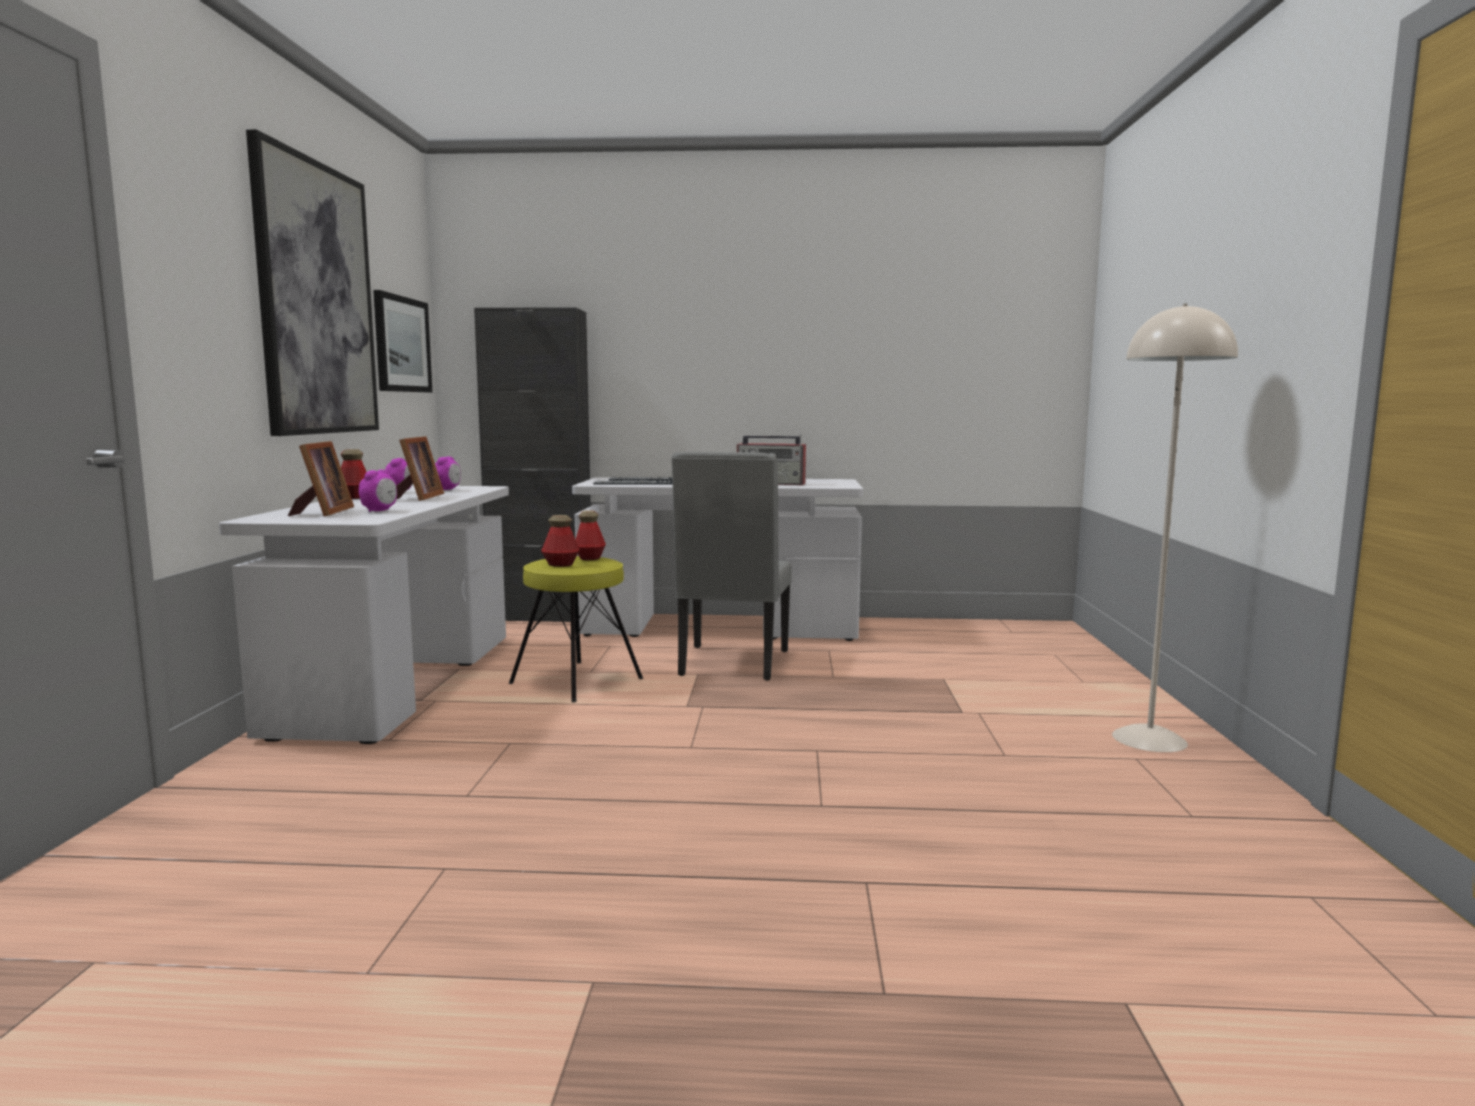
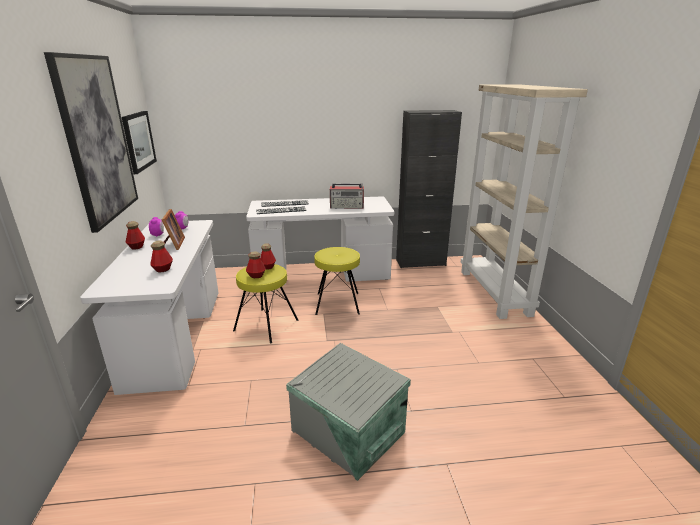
camera: 10 degrees left, 15 degrees up
picture frame [288,441,354,517] -> none
alarm clock [359,470,397,512] -> bottle [150,241,173,272]
black cabinet [474,307,591,622] -> black cabinet moved to [396,110,462,268]
grey chair [671,452,792,681] -> yellow stool [314,247,360,315]
beige floor lamp [1112,303,1238,752] -> none
none -> grey storage box [286,343,411,481]
none -> beige bookcase [460,84,588,319]

